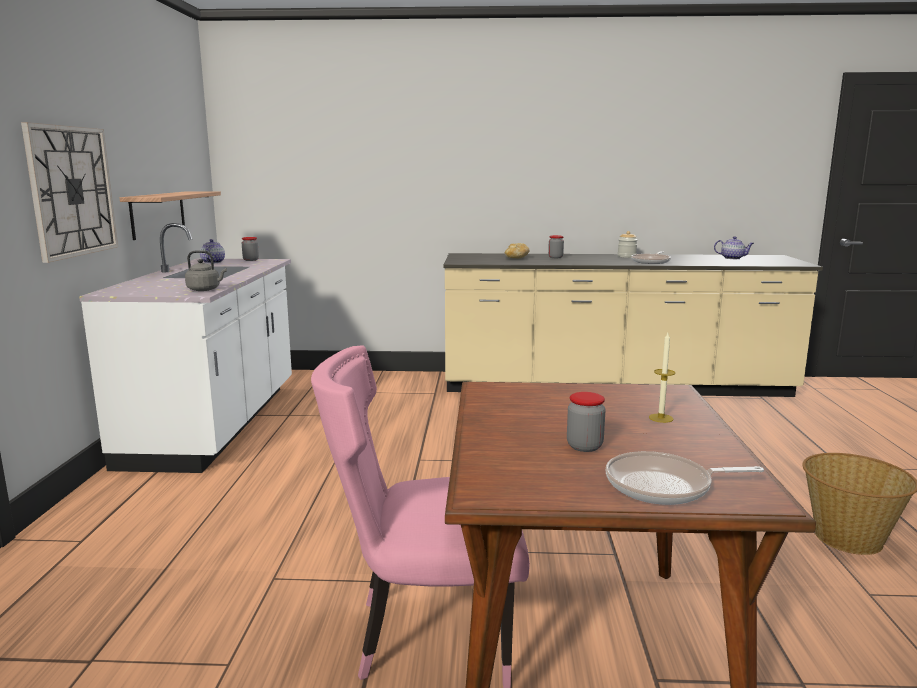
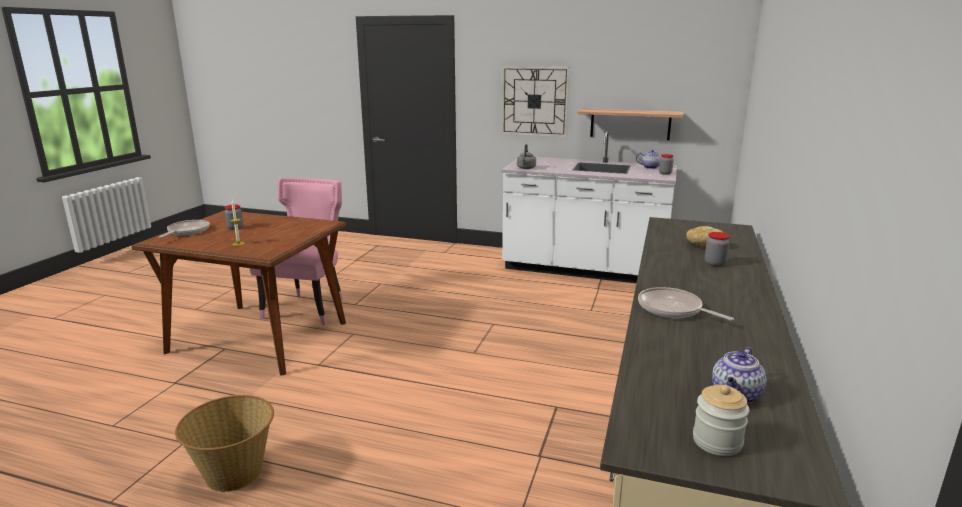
camera: 105 degrees right, 5 degrees up
jar [618,231,637,258] -> jar moved to [693,385,749,456]

